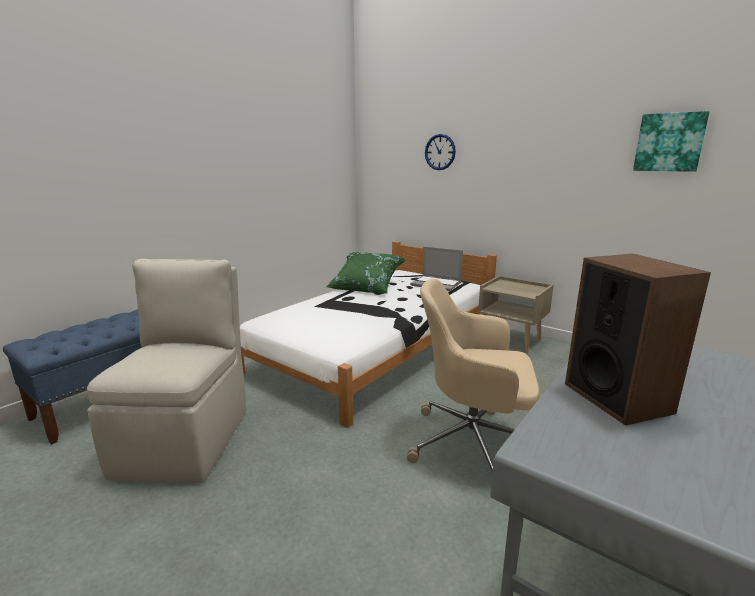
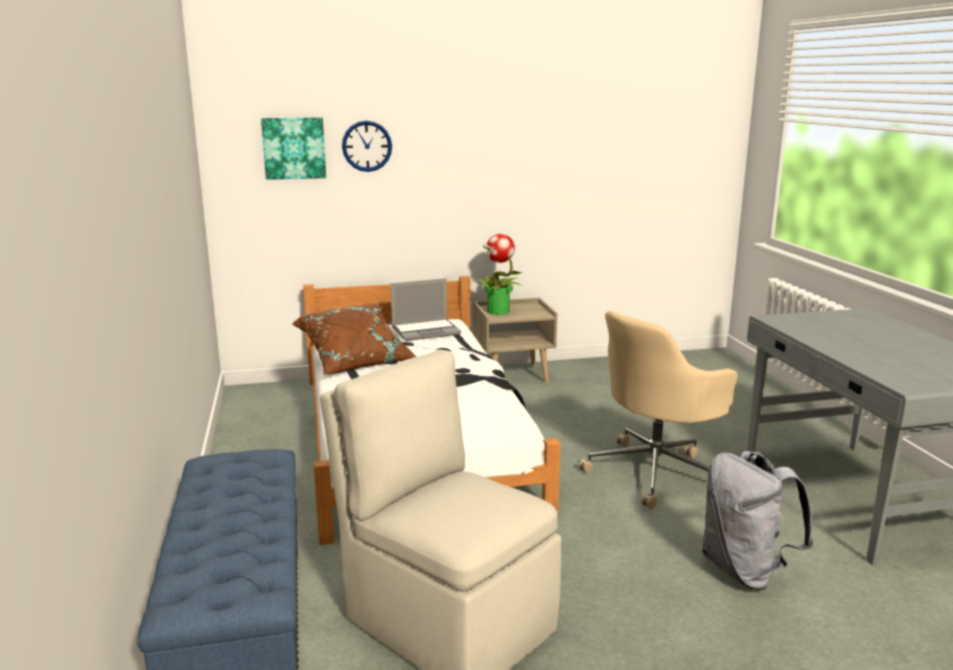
camera: 50 degrees left, 0 degrees up
green pillow [326,252,405,294] -> brown pillow [292,304,416,375]
speaker [565,254,711,426] -> none
picture [633,111,710,172] -> picture moved to [261,117,326,180]
none -> potted plant [477,234,523,315]
none -> grey backpack [702,451,813,590]

